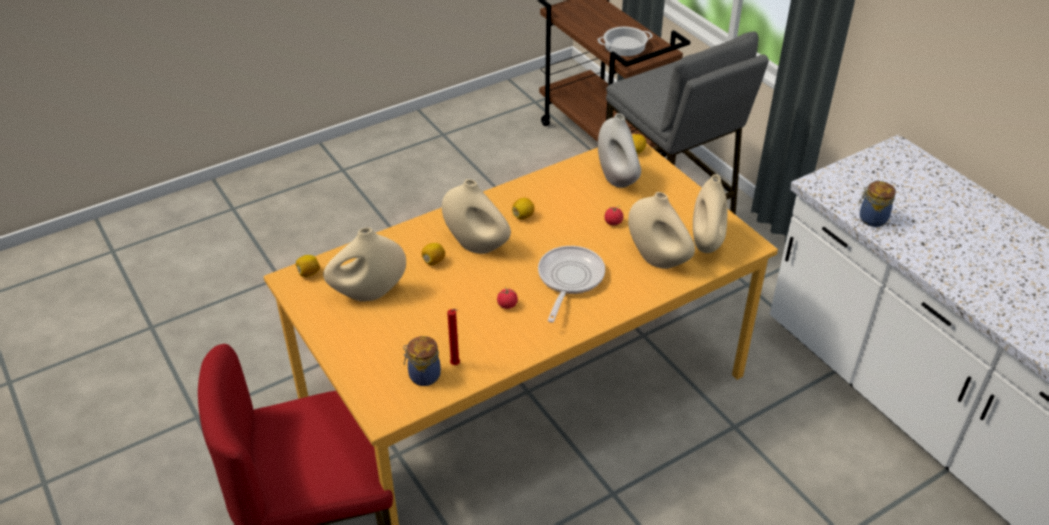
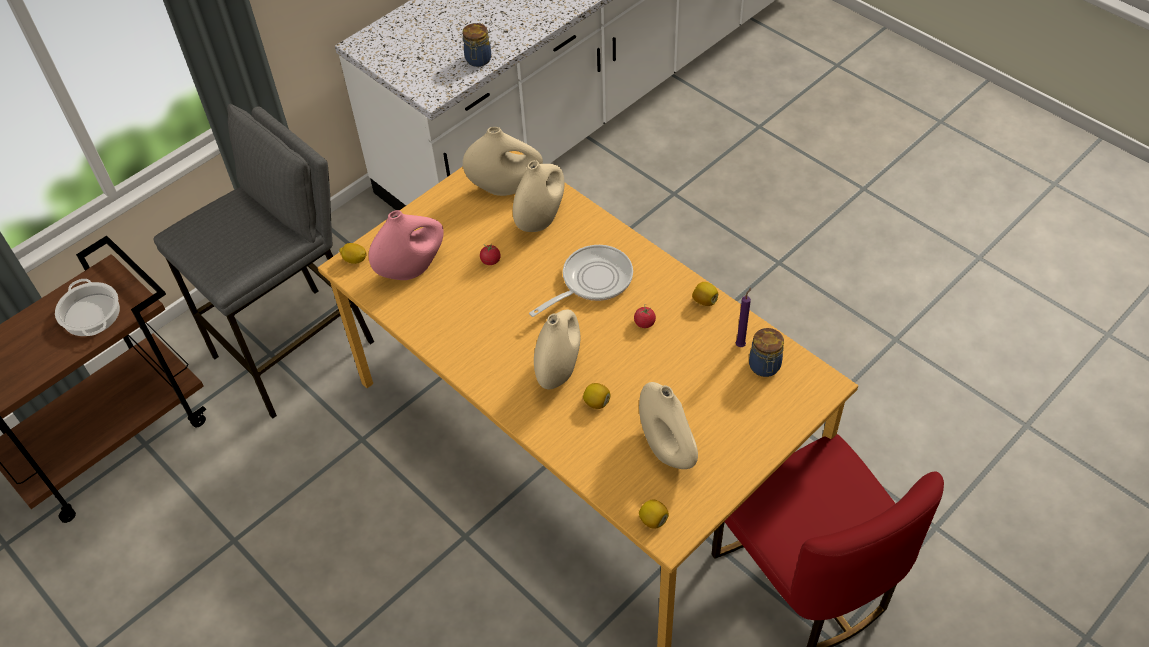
camera: 100 degrees left, 10 degrees up
red candle [447,309,460,365] -> purple candle [736,288,751,347]
lemon [512,198,535,219] -> lemon moved to [692,282,718,306]
frying pan [538,246,605,323] -> frying pan turned 135 degrees clockwise [529,245,633,317]
white vase [598,113,641,188] -> pink vase [369,210,444,280]

